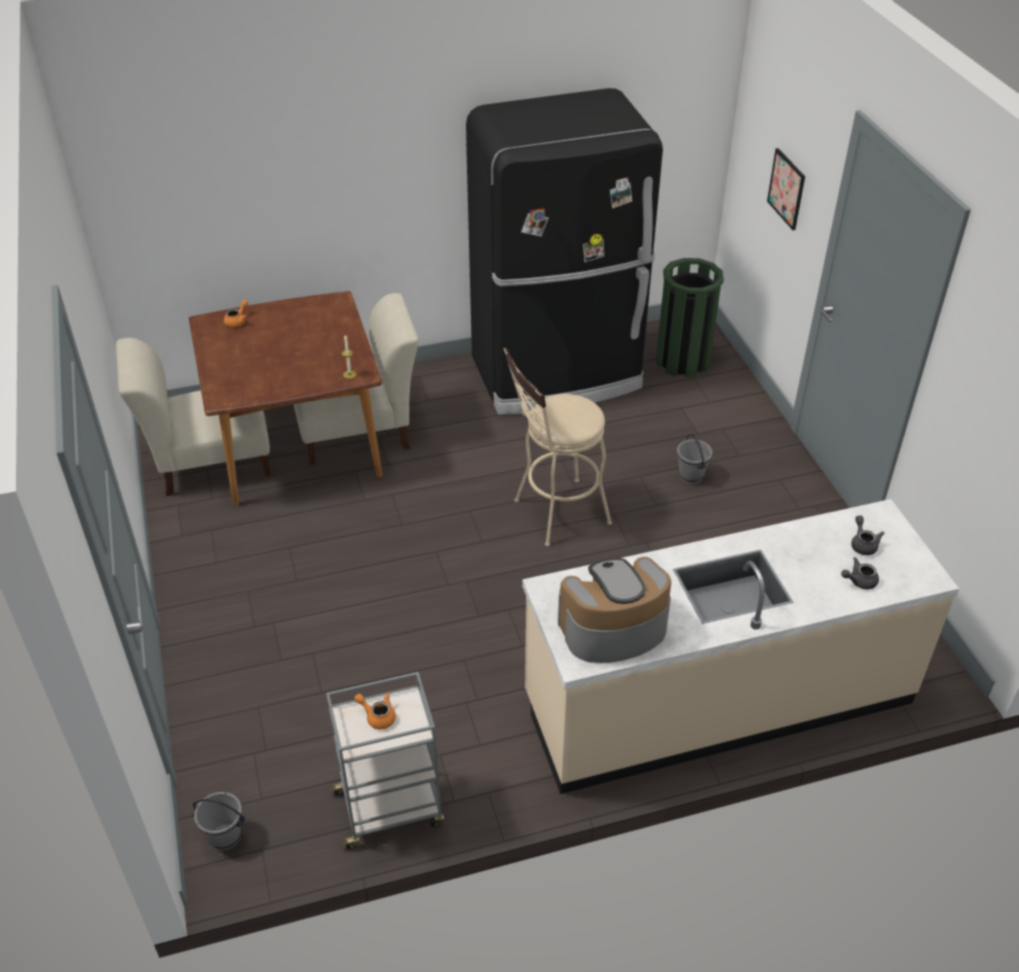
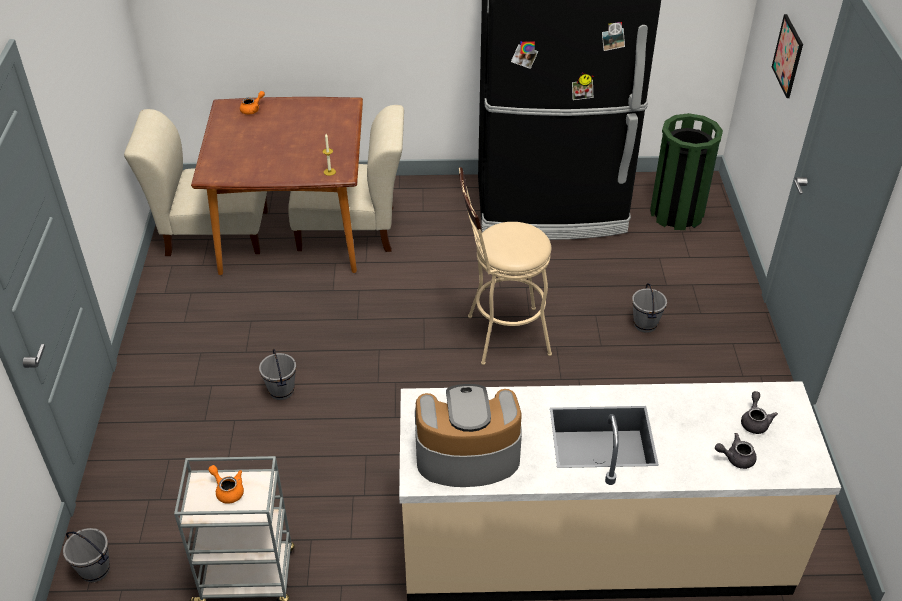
camera: 15 degrees right, 0 degrees up
none -> grey bucket [259,349,296,400]

